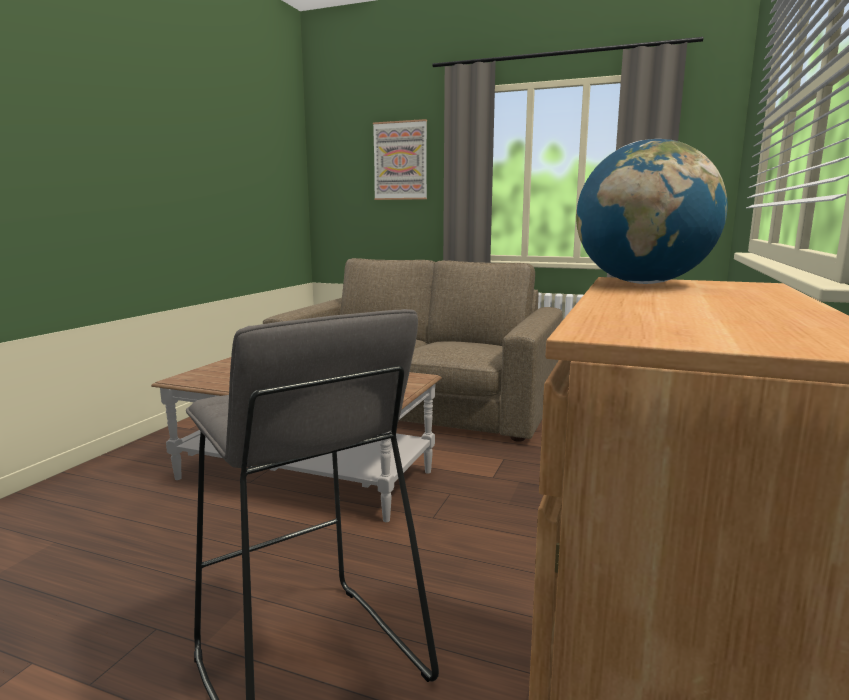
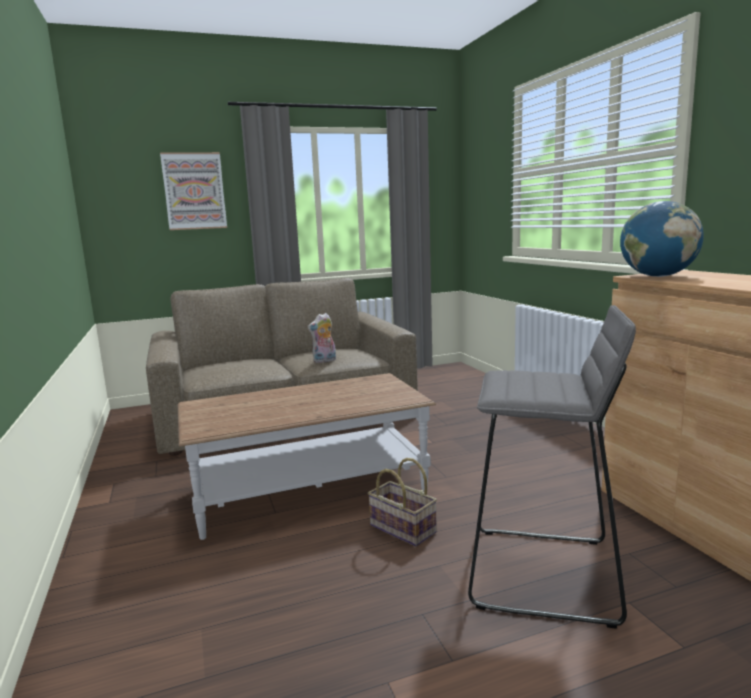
camera: 40 degrees left, 0 degrees up
none -> plush toy [308,313,336,363]
none -> basket [368,458,437,546]

